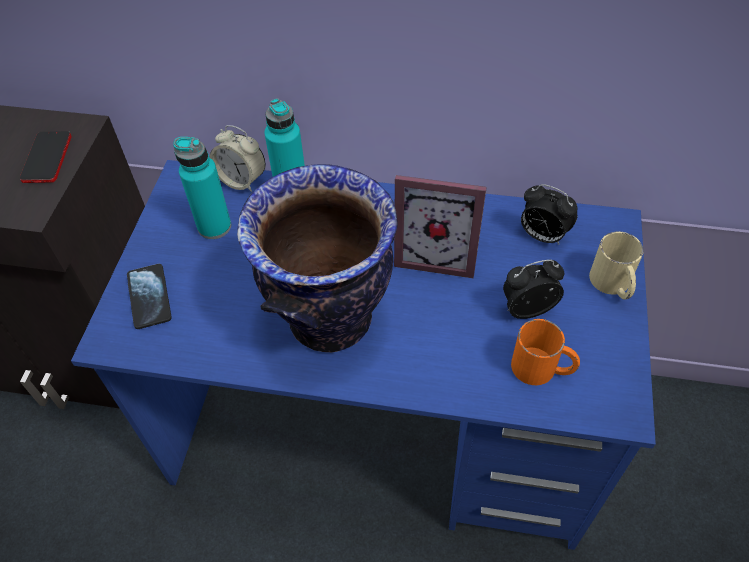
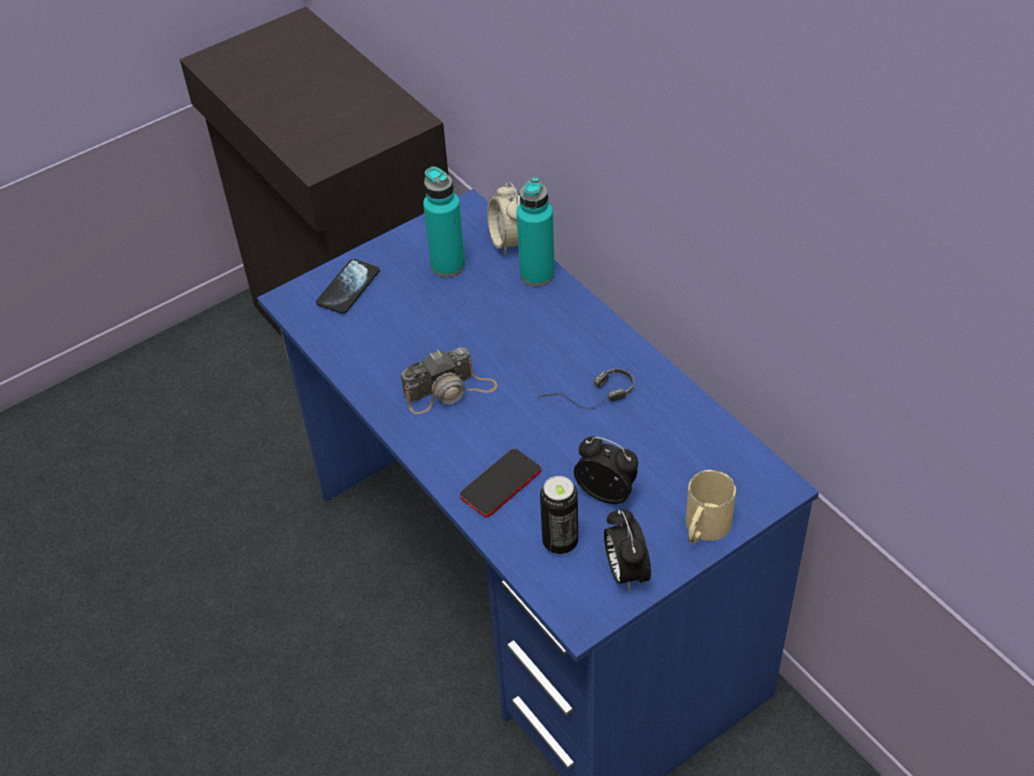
camera: 45 degrees right, 5 degrees down
phone [20,131,71,183] -> phone moved to [460,449,541,517]
vase [237,164,398,352] -> camera [401,347,498,414]
picture frame [394,175,487,278] -> headphones [538,369,634,409]
orange mug [511,319,580,385] -> can [540,476,578,555]
alarm clock [521,184,578,244] -> alarm clock moved to [604,509,651,591]

